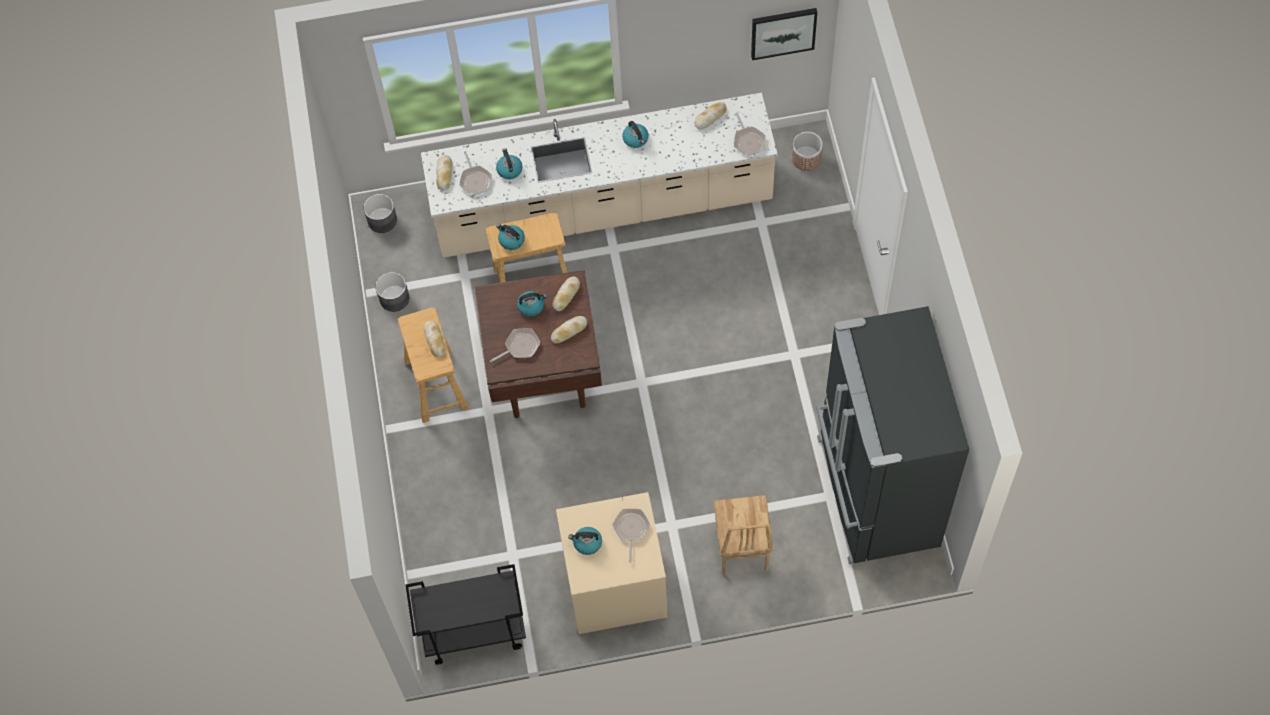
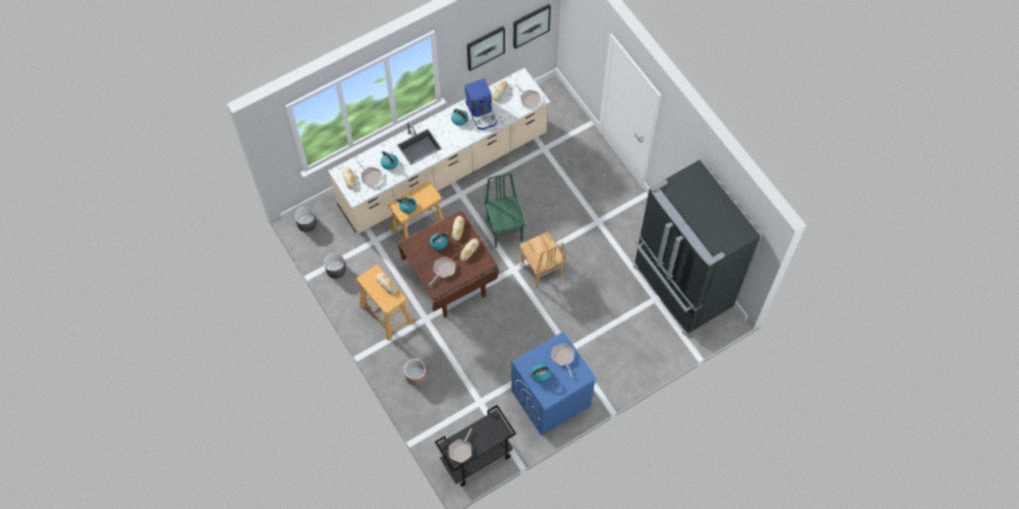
camera: 25 degrees left, 0 degrees up
beige washing machine [556,492,667,634] -> blue washing machine [511,331,597,436]
brown chair [713,495,774,575] -> brown chair moved to [519,231,566,289]
planter [792,132,823,171] -> planter moved to [404,359,427,386]
none -> frying pan [449,428,472,463]
none -> coffee machine [465,79,497,130]
none -> picture [467,26,505,71]
none -> green chair [485,173,526,248]

